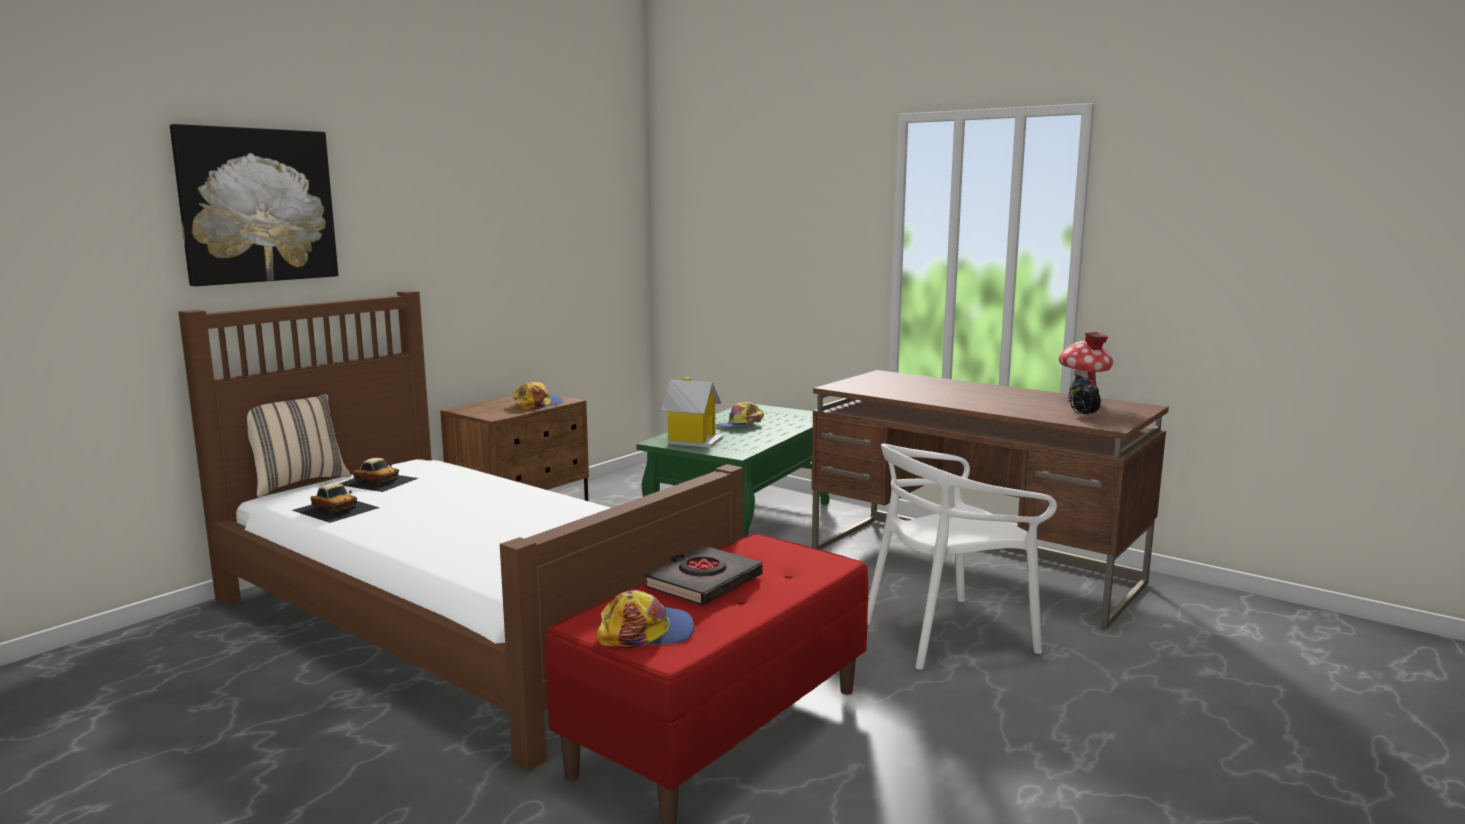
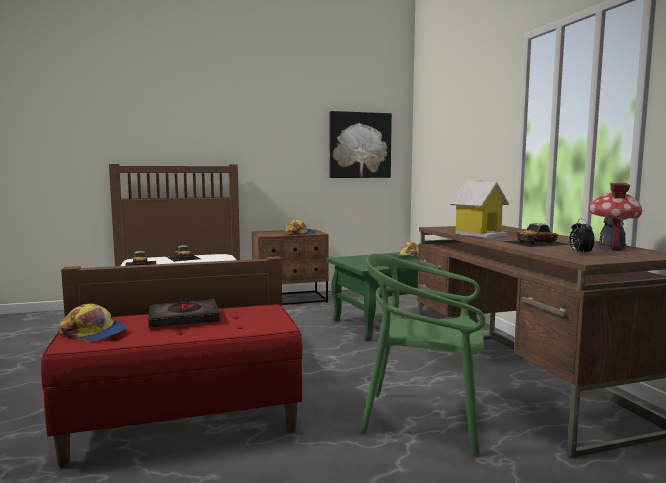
camera: 35 degrees right, 5 degrees down
picture [170,124,338,286] -> picture moved to [329,111,392,178]
beige pillow [247,394,351,497] -> none
toy house [661,377,723,448] -> toy house moved to [450,181,509,238]
white chair [868,444,1057,670] -> green chair [360,254,485,455]
none -> toy car [502,223,570,247]

